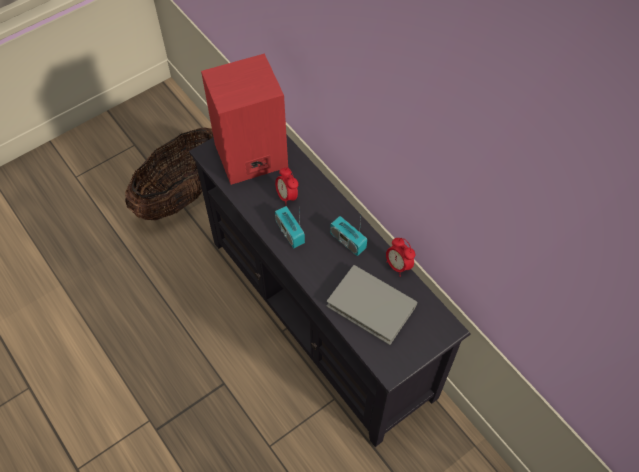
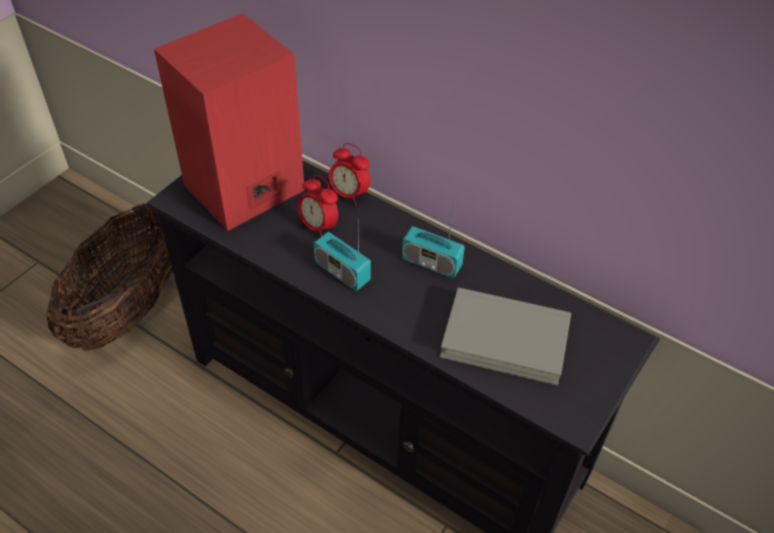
camera: 20 degrees left, 10 degrees down
alarm clock [386,238,415,277] -> alarm clock moved to [329,143,371,205]

